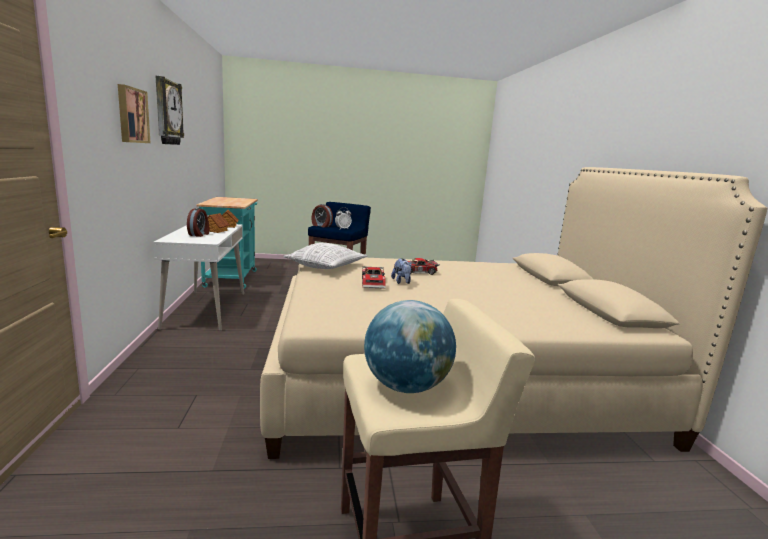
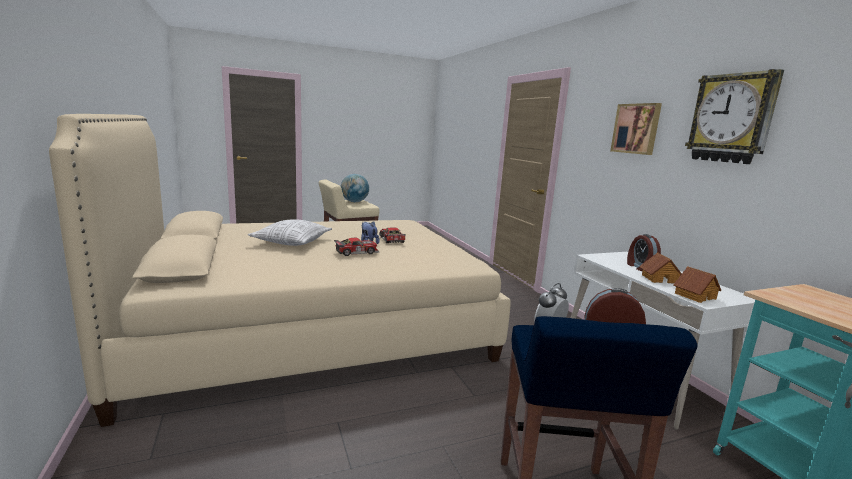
camera: 165 degrees right, 0 degrees up
pillow [283,243,368,269] -> pillow moved to [248,220,332,246]

